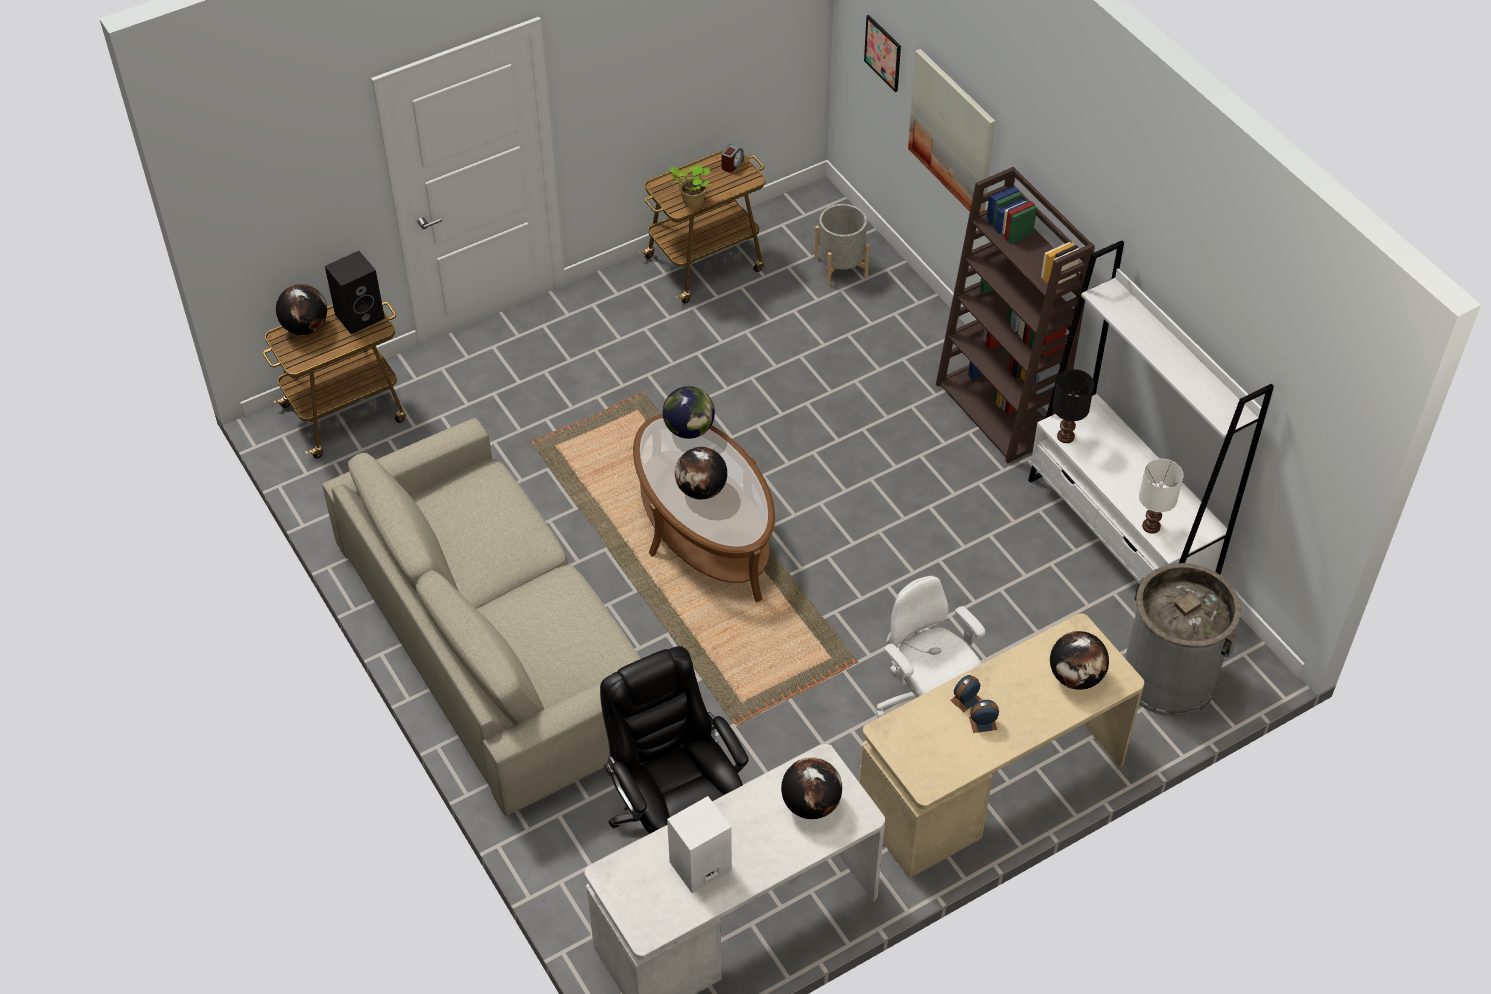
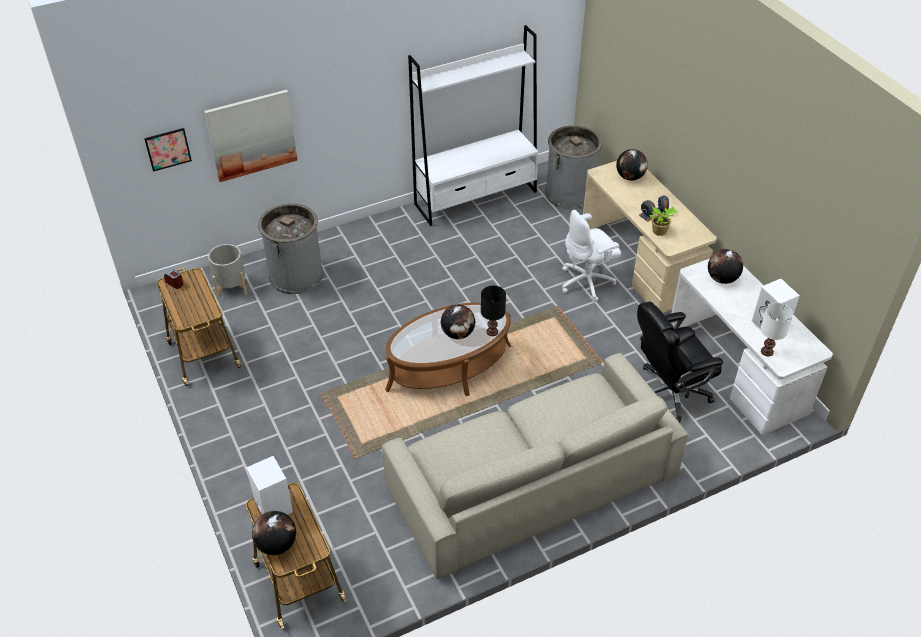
camera: 85 degrees left, 5 degrees down
black speaker [325,251,385,335] -> white speaker [246,456,293,515]
globe [663,386,715,439] -> none
potted plant [668,164,710,208] -> potted plant moved to [649,207,677,236]
brown bookcase [936,167,1095,464] -> none
black table lamp [1053,369,1094,443] -> black table lamp moved to [481,286,506,336]
white table lamp [1139,459,1183,533] -> white table lamp moved to [760,303,793,356]
none -> grey trash can [258,203,323,294]

